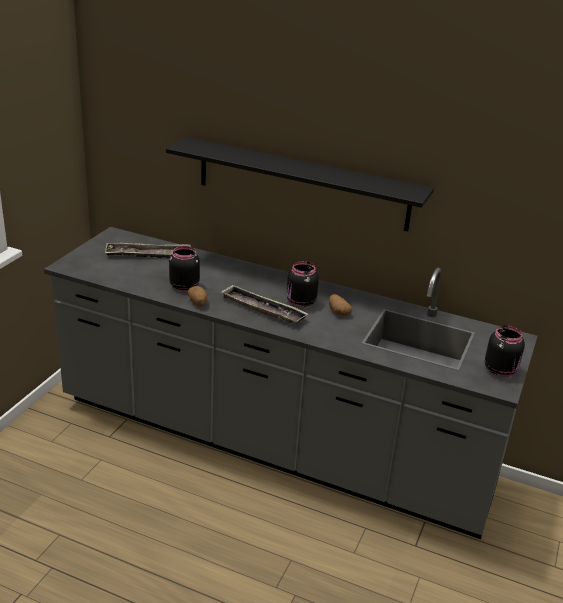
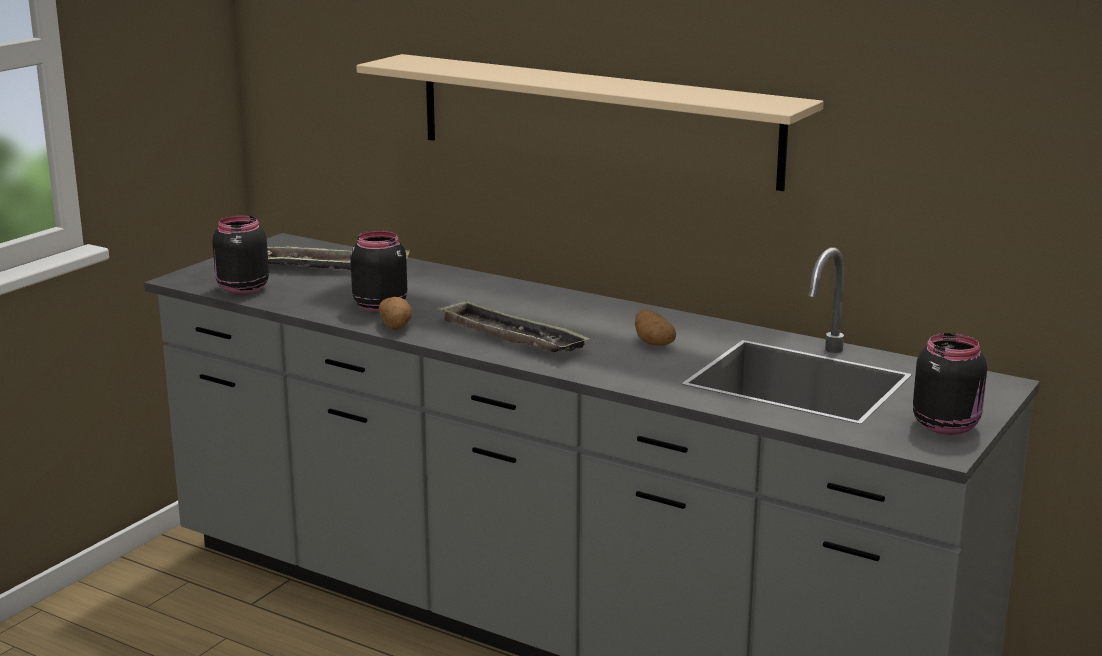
camera: 10 degrees right, 10 degrees down
black shelf [166,137,434,231] -> beige shelf [356,54,824,191]
black jar [286,261,319,307] -> black jar moved to [212,215,269,294]

